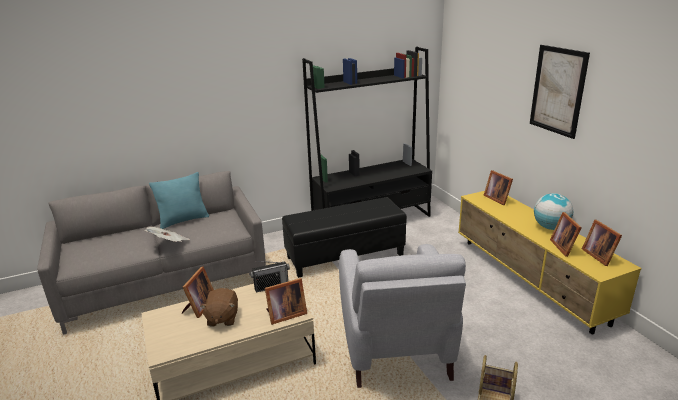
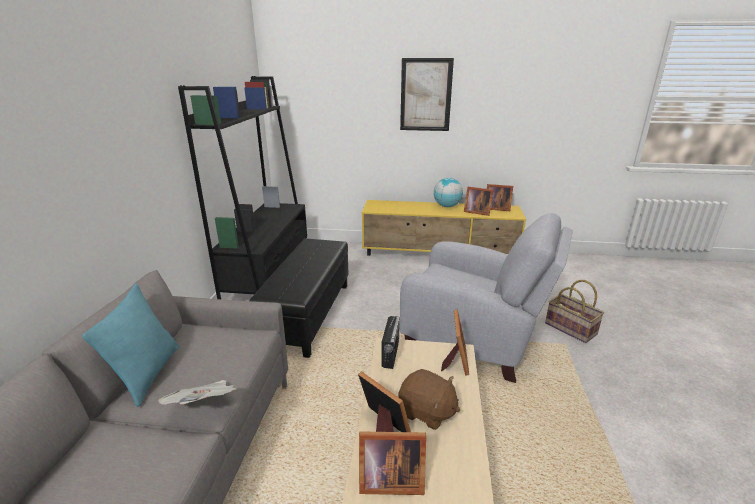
camera: 60 degrees left, 0 degrees up
picture frame [483,170,513,205] -> picture frame moved to [359,431,426,495]

